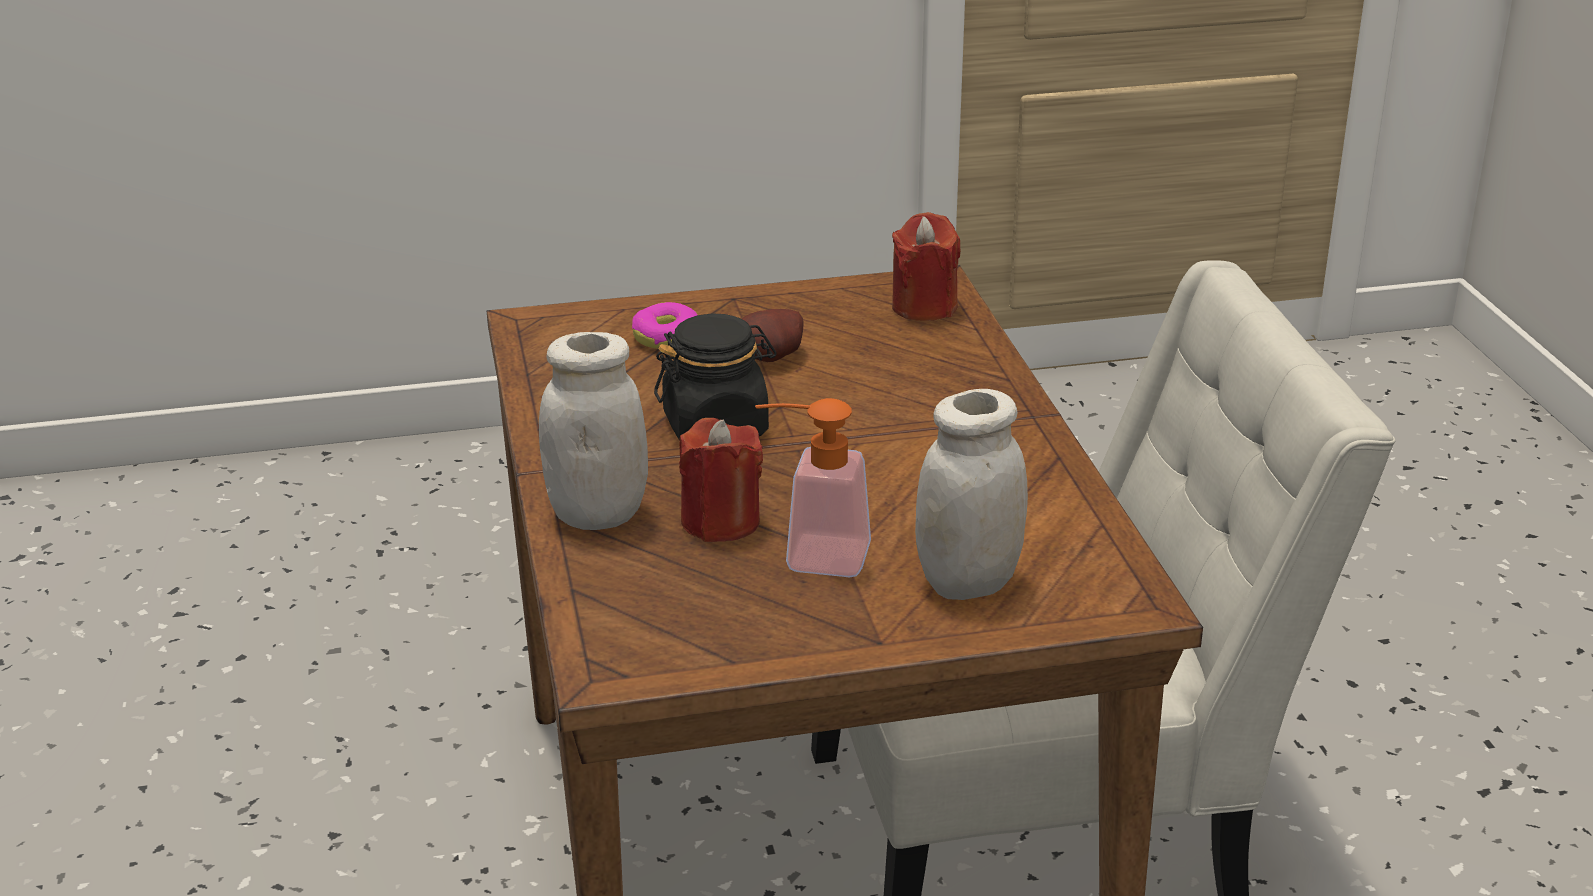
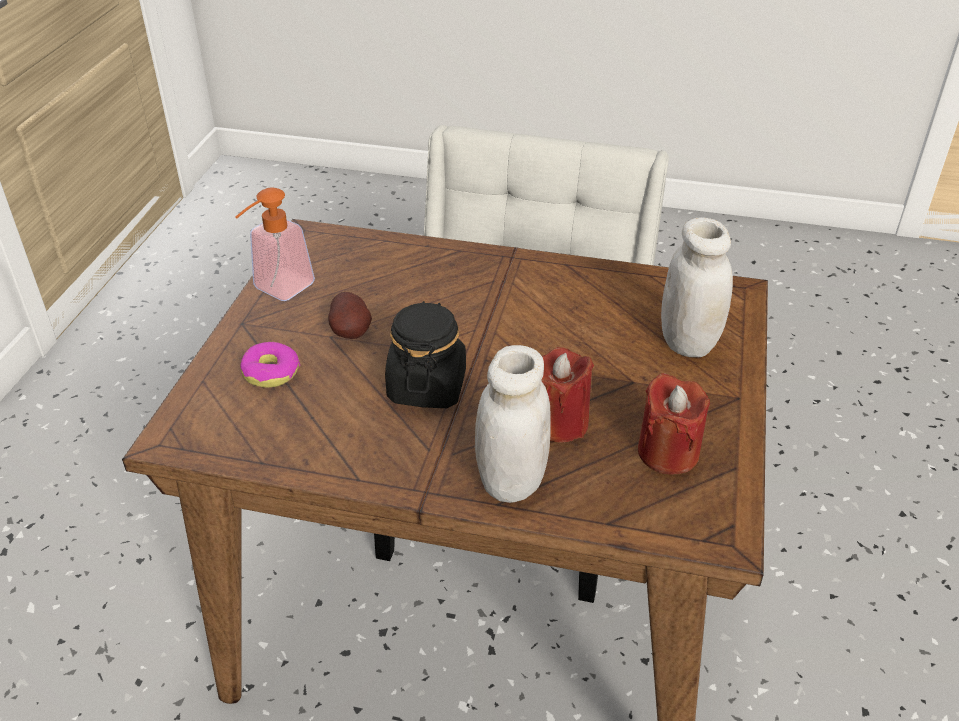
camera: 65 degrees left, 10 degrees up
soap dispenser [755,398,871,577] -> soap dispenser moved to [235,188,315,301]
red candle [892,212,961,321] -> red candle moved to [638,373,710,474]

